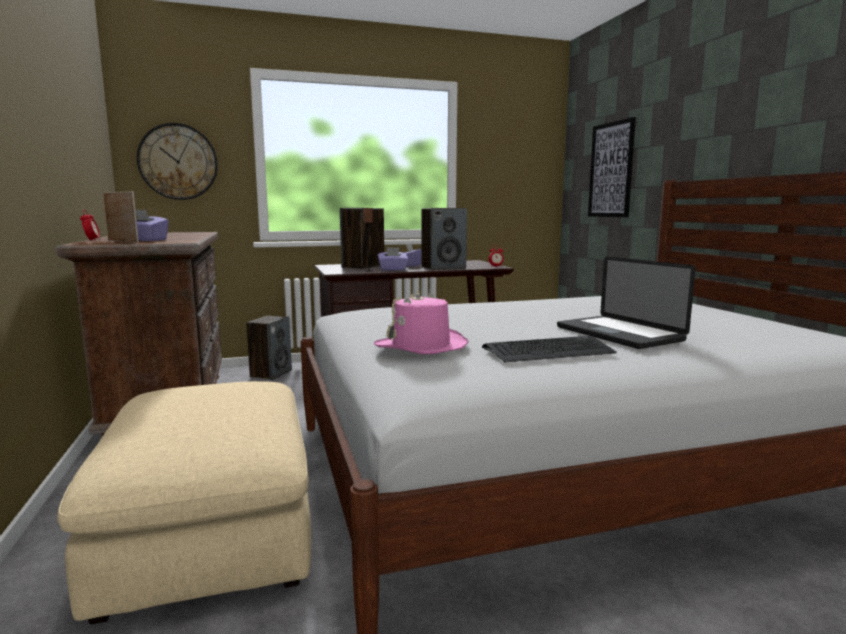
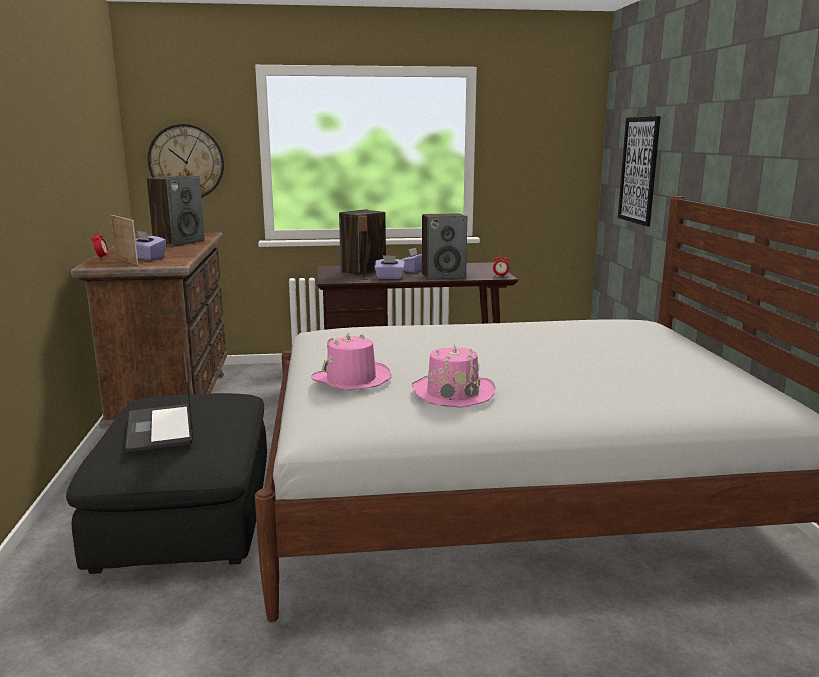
camera: 10 degrees right, 5 degrees up
beige ottoman [57,381,311,624] -> black ottoman [66,393,267,574]
speaker [246,316,292,380] -> speaker moved to [147,176,205,246]
keyboard [482,336,617,362] -> pink hat [412,345,495,408]
laptop [557,257,696,349] -> laptop moved to [125,352,194,453]

